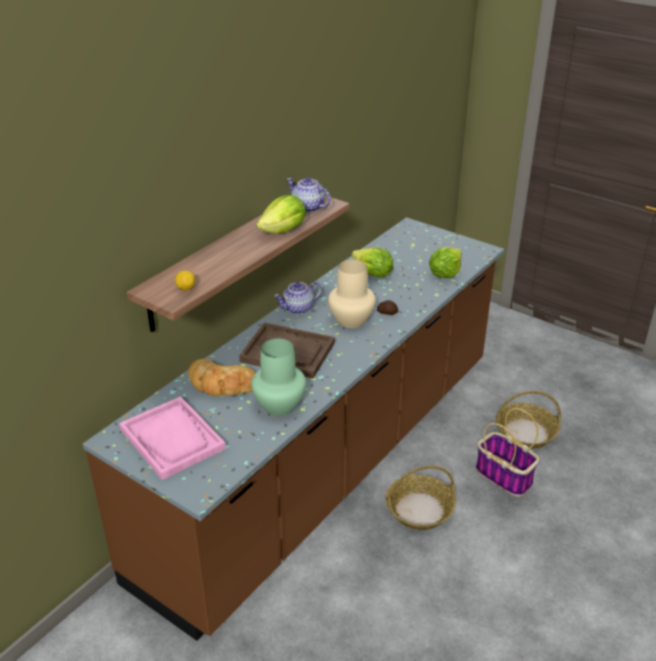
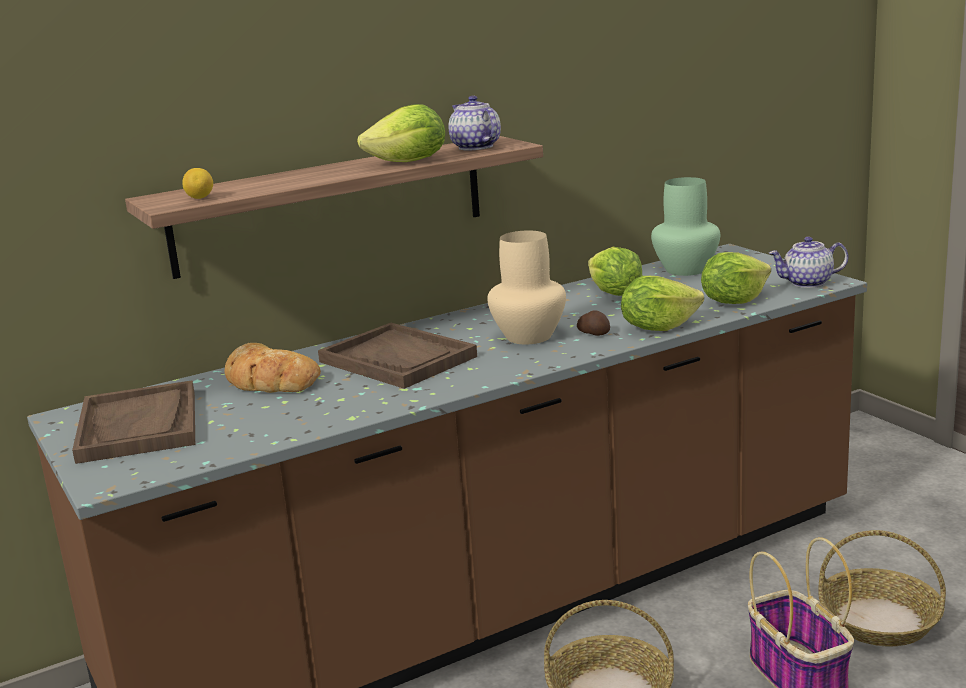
camera: 25 degrees right, 15 degrees down
pink tray [119,396,226,480] -> brown tray [72,380,195,464]
green vase [251,339,306,416] -> green vase moved to [651,177,720,276]
teapot [274,282,322,314] -> teapot moved to [769,237,848,288]
none -> lettuce [621,276,704,331]

